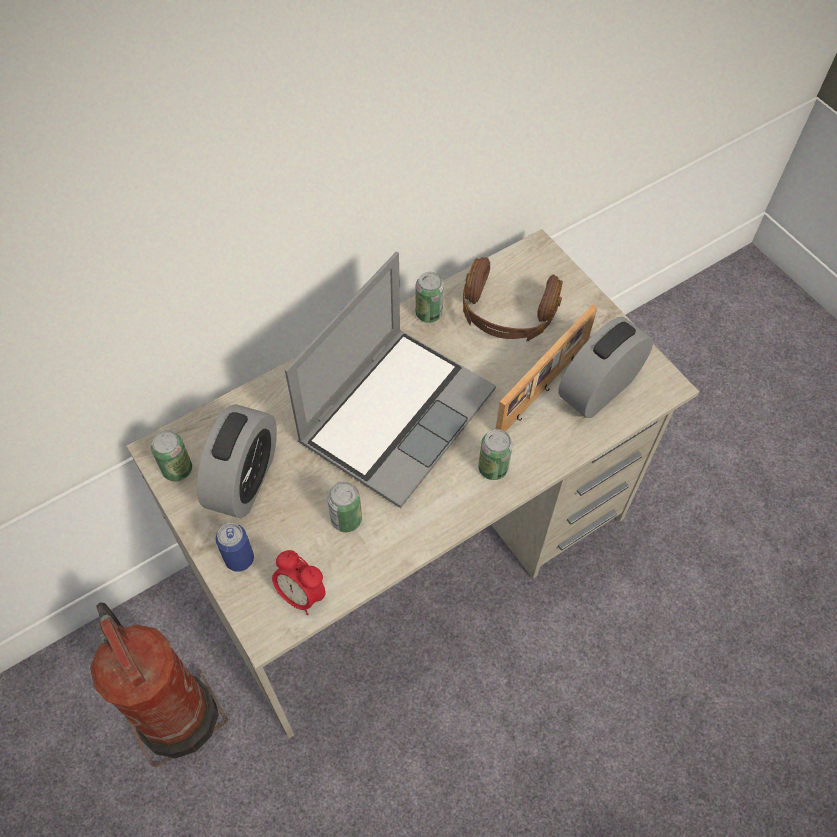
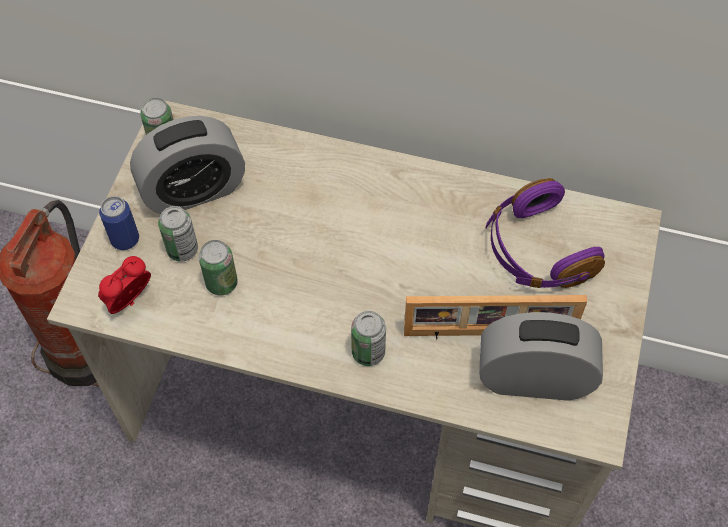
camera: 50 degrees right, 0 degrees up
alarm clock [272,550,326,615] -> alarm clock turned 45 degrees clockwise [98,256,151,314]
laptop [284,252,496,508] -> none
can [415,272,444,323] -> can moved to [158,206,198,262]
brown headphones [463,257,563,341] -> purple headphones [485,178,605,288]

